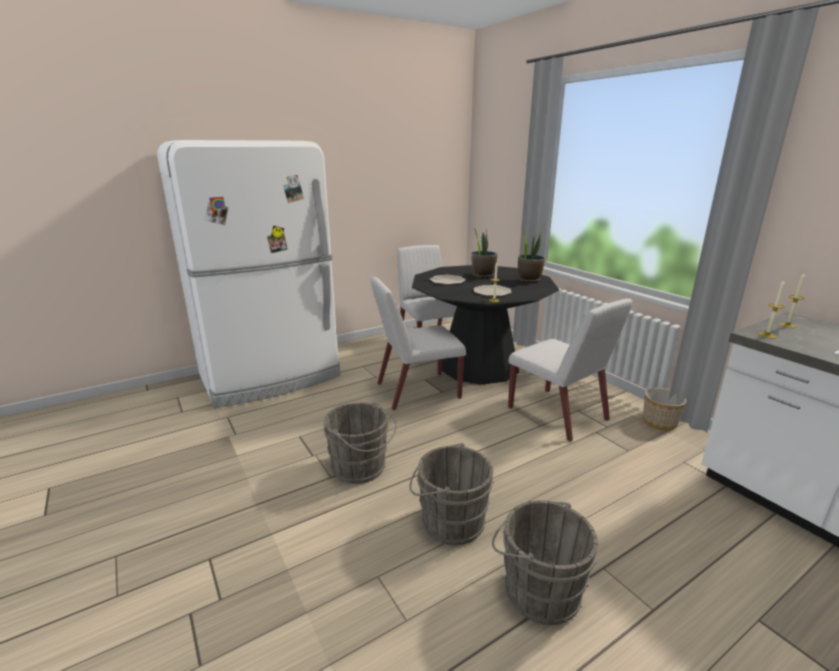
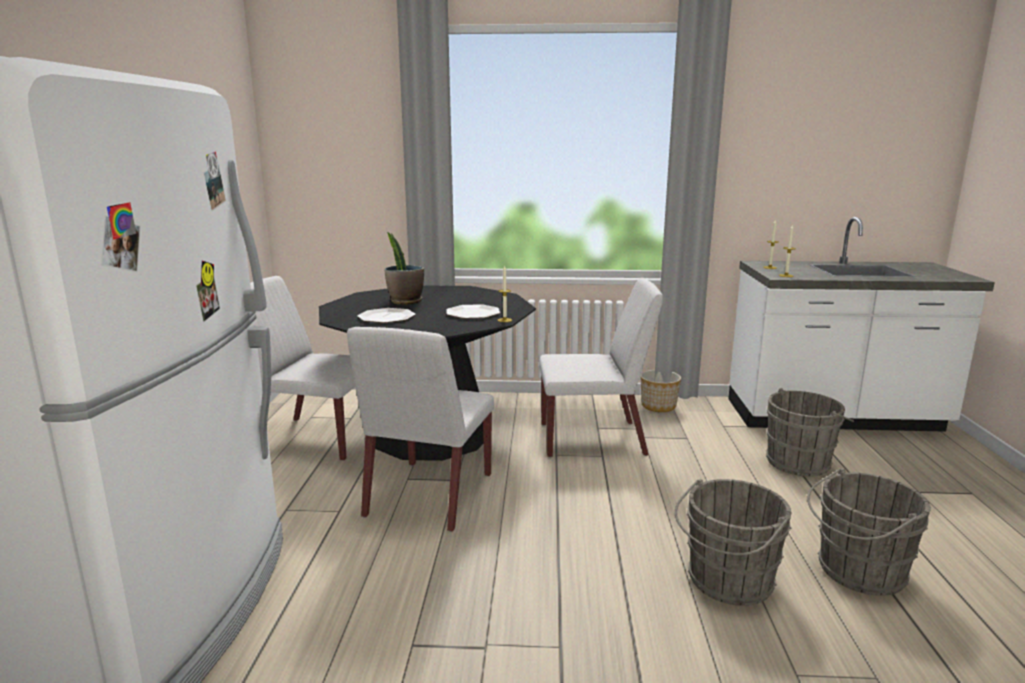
camera: 55 degrees left, 5 degrees down
grey bucket [323,402,397,484] -> grey bucket moved to [766,388,854,477]
potted plant [518,230,545,283] -> none

